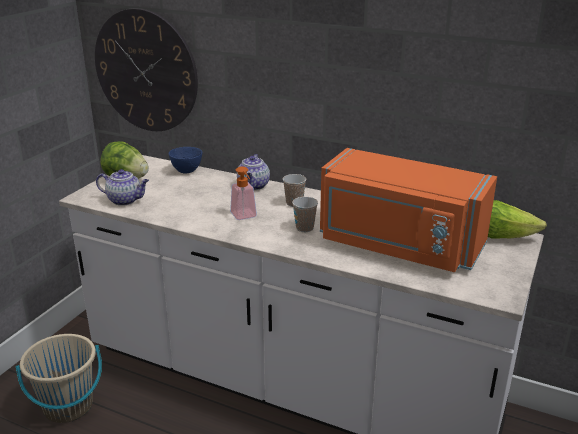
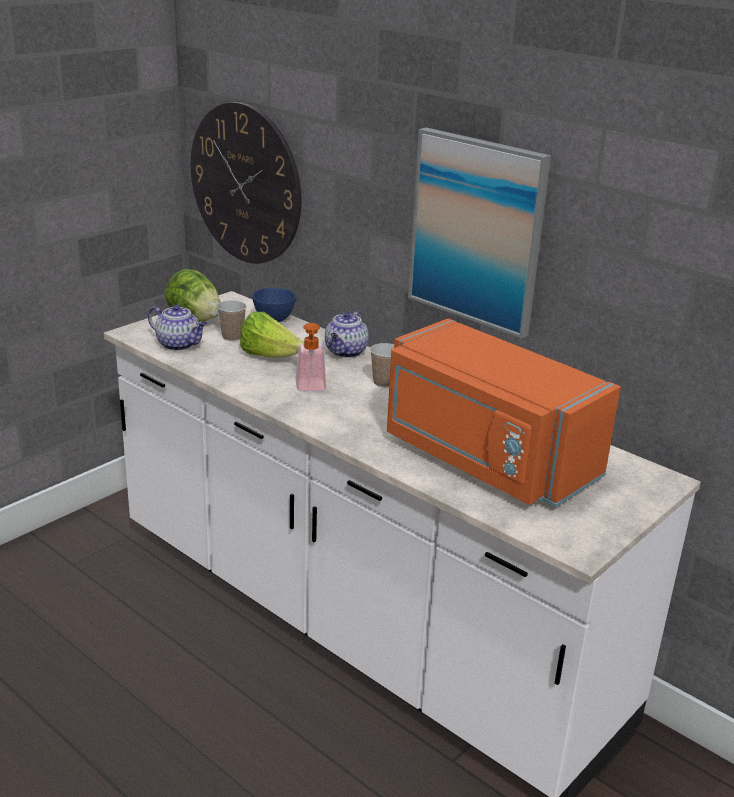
camera: 15 degrees right, 0 degrees up
beige bucket [16,334,102,423] -> none
cup [292,197,318,232] -> cup moved to [217,300,247,341]
lettuce [488,200,547,239] -> lettuce moved to [240,312,304,358]
none -> picture [408,128,551,338]

